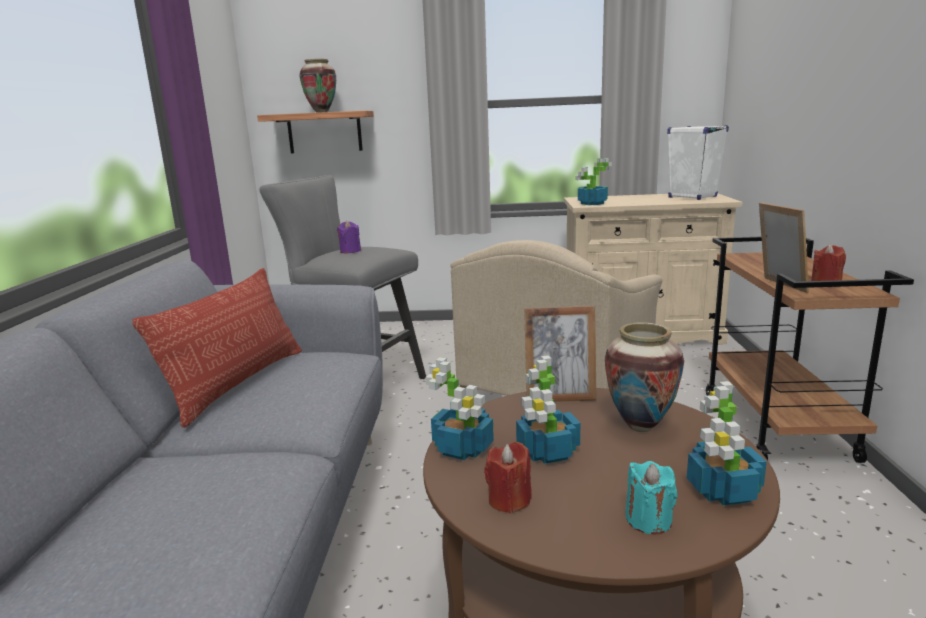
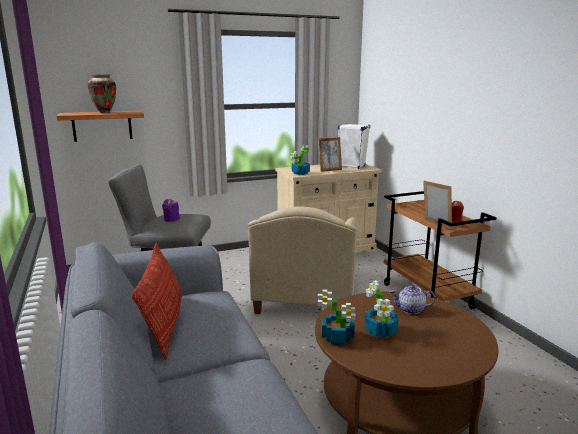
camera: 25 degrees left, 0 degrees up
red candle [484,442,532,514] -> none
picture frame [524,306,597,402] -> picture frame moved to [318,137,342,172]
vase [605,322,684,432] -> teapot [389,285,436,314]
turquoise candle [625,461,677,534] -> none
potted plant [687,381,767,506] -> none

